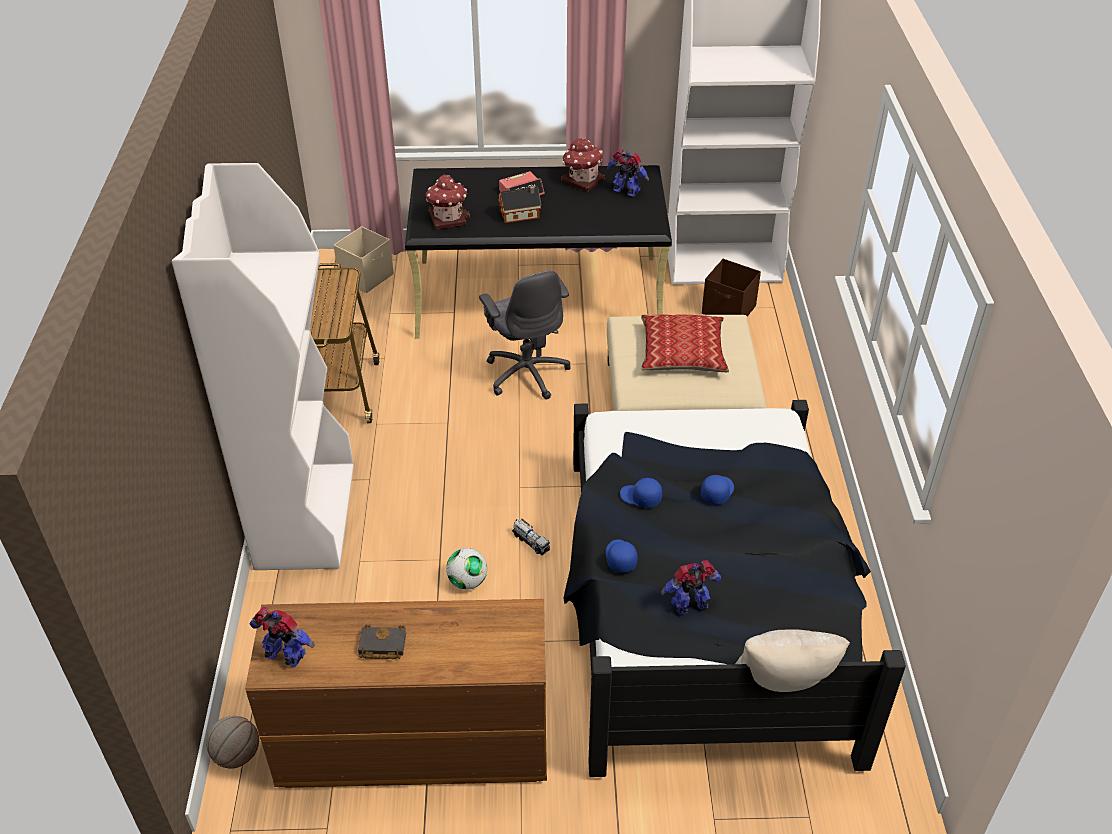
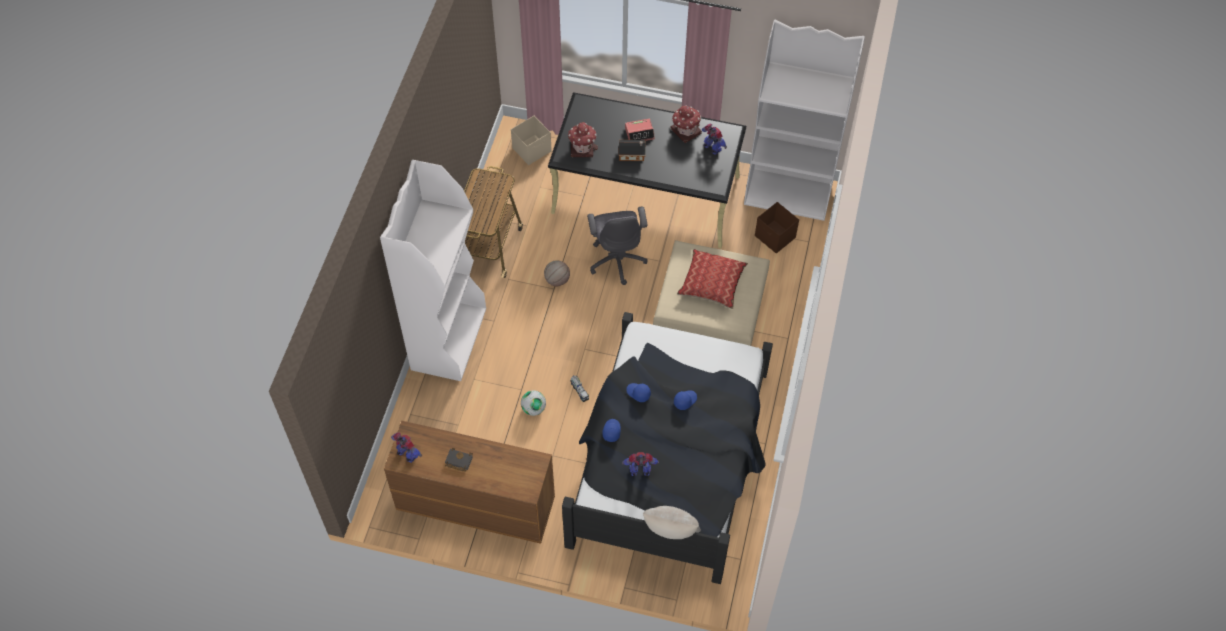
camera: 15 degrees right, 15 degrees up
basketball [206,716,259,769] -> basketball moved to [544,260,570,286]

